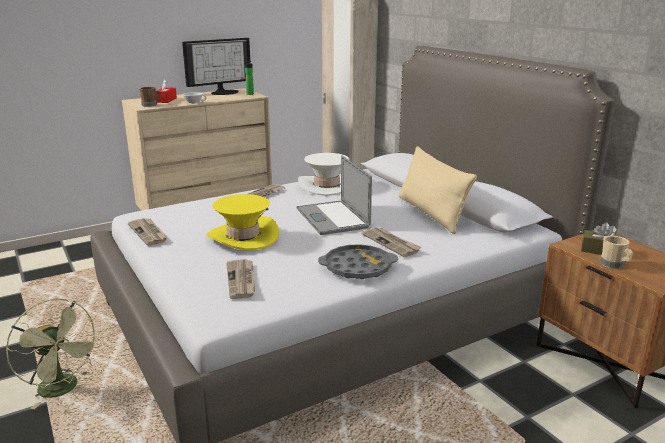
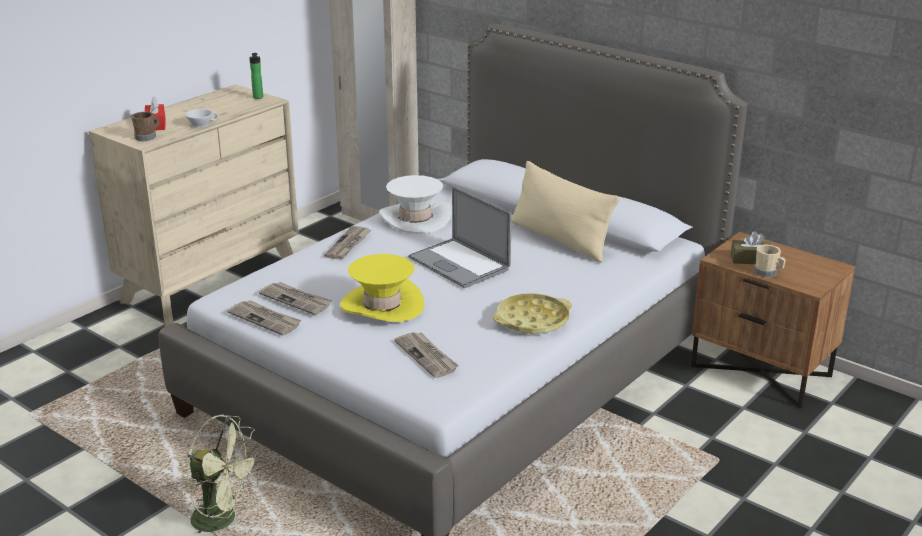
camera: 20 degrees left, 5 degrees up
monitor [182,38,250,95] -> none
grey tray [318,244,398,279] -> yellow tray [493,293,572,334]
newspaper [362,228,421,257] -> newspaper moved to [259,282,332,315]

